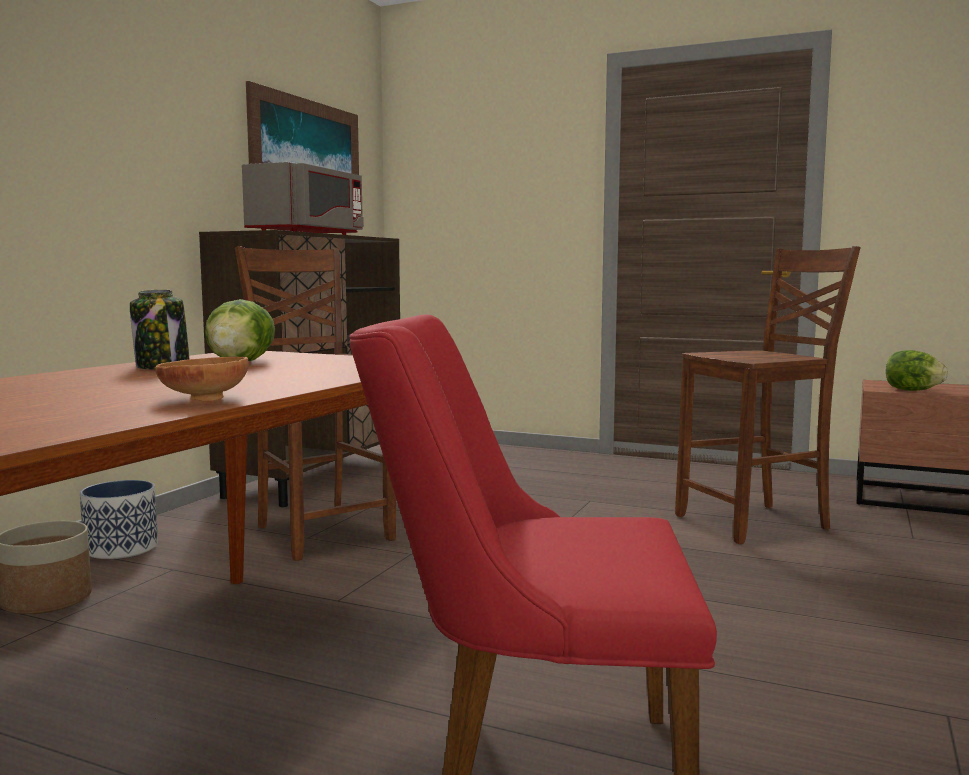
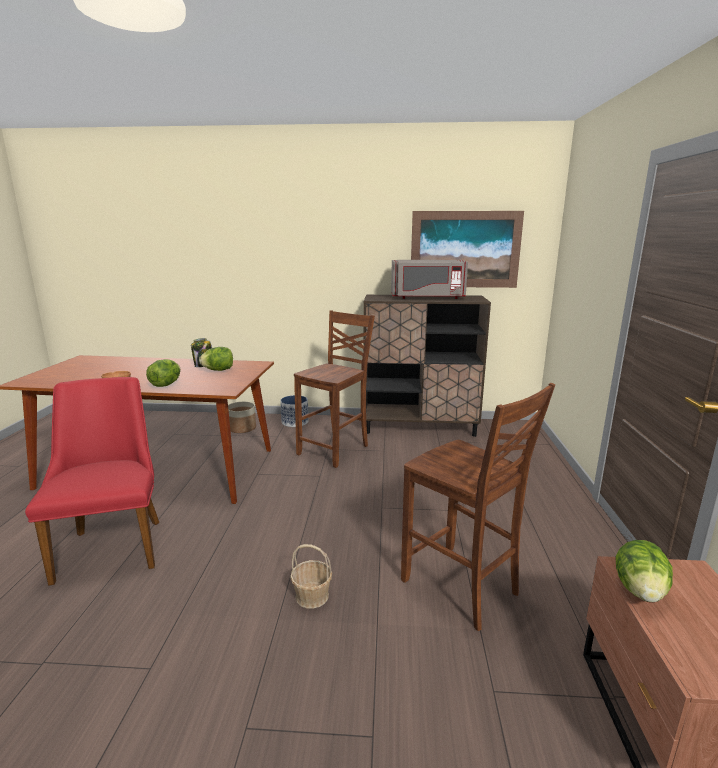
camera: 70 degrees right, 10 degrees up
none -> lettuce [146,359,181,387]
none -> basket [290,544,332,609]

